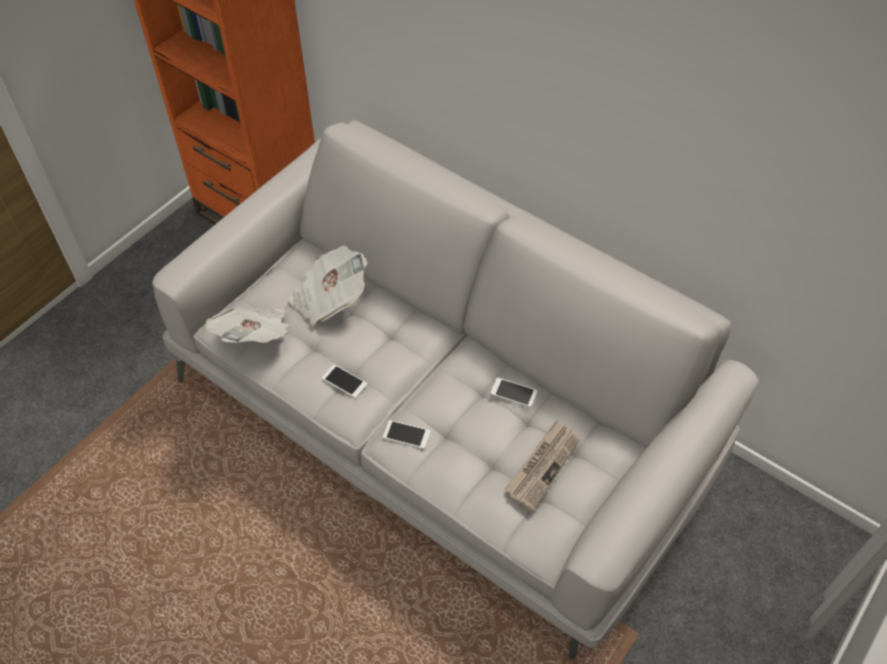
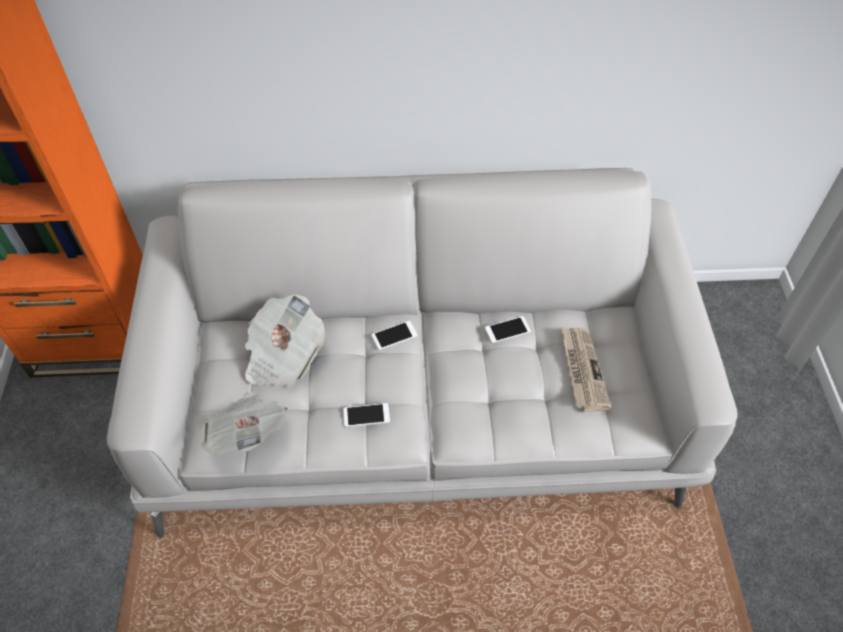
camera: 40 degrees left, 0 degrees up
phone [383,420,431,449] -> phone moved to [371,321,418,350]

